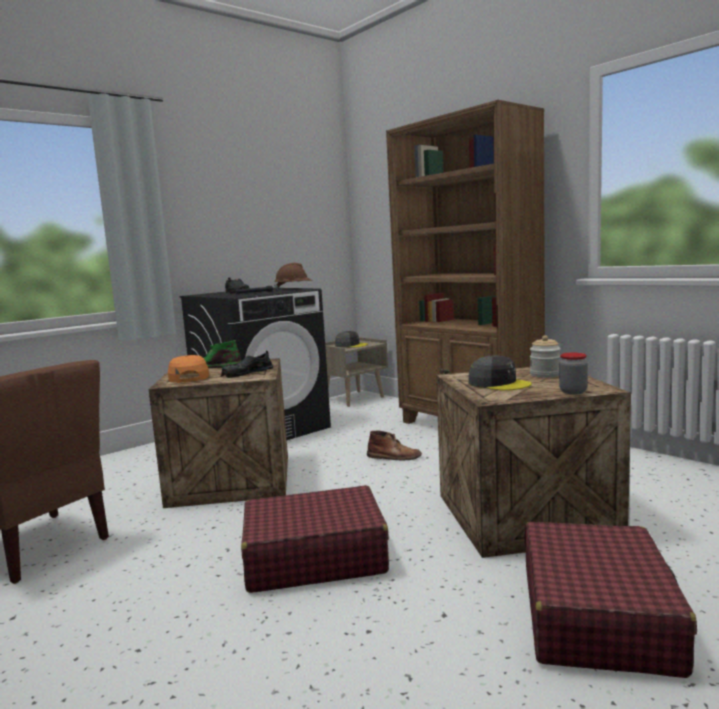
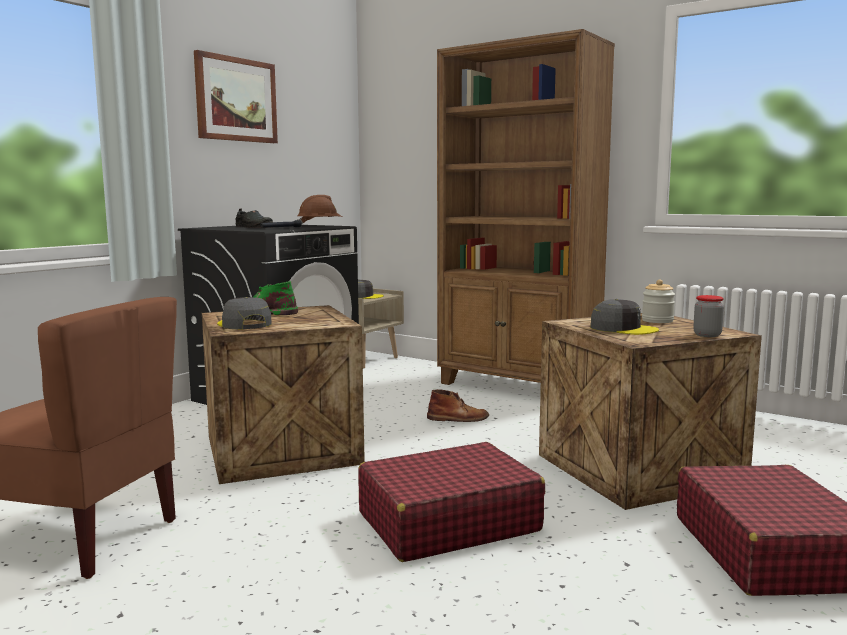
camera: 15 degrees left, 0 degrees up
orange cap [168,355,209,383] -> grey cap [217,297,272,330]
black shoe [220,350,273,378] -> none
none -> picture [194,50,278,143]

